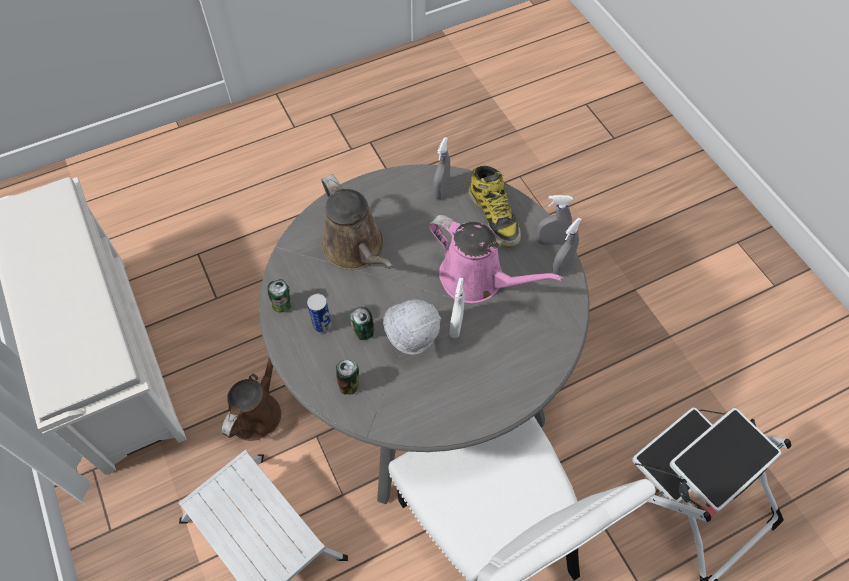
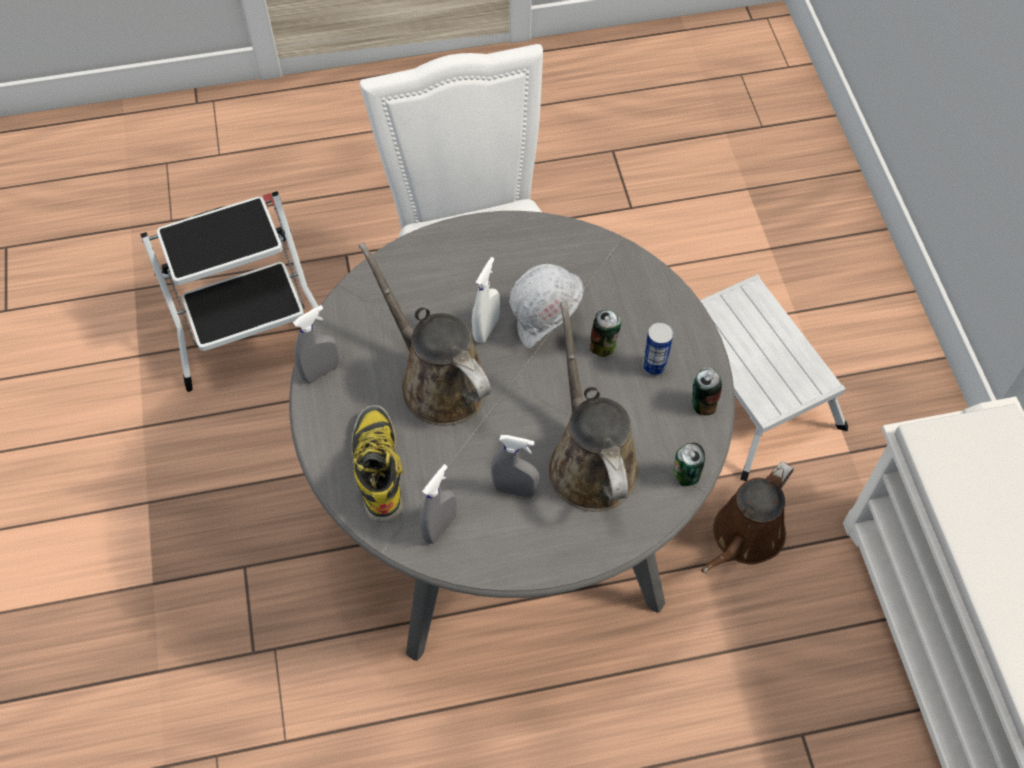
camera: 165 degrees left, 0 degrees up
can [336,360,360,394] -> can moved to [673,443,705,486]
pink watering can [429,215,563,303] -> brown watering can [358,242,491,426]
grey spray bottle [536,195,573,245] -> grey spray bottle moved to [491,435,539,498]

